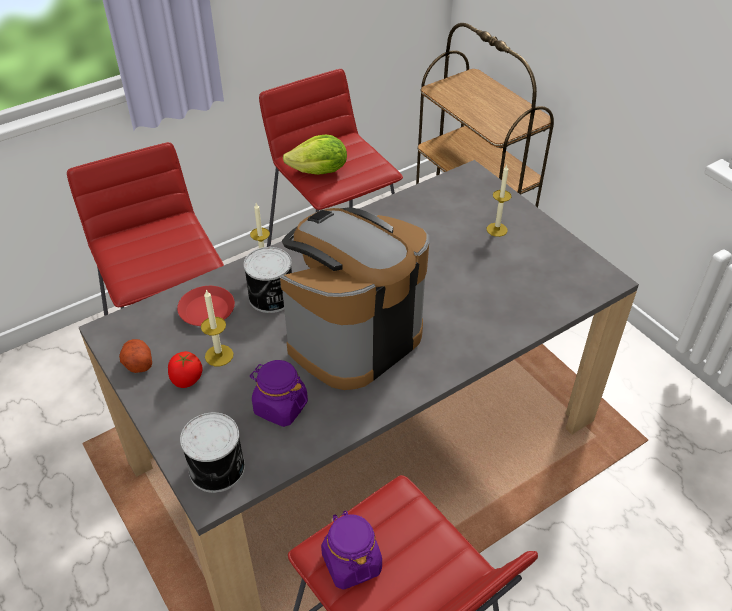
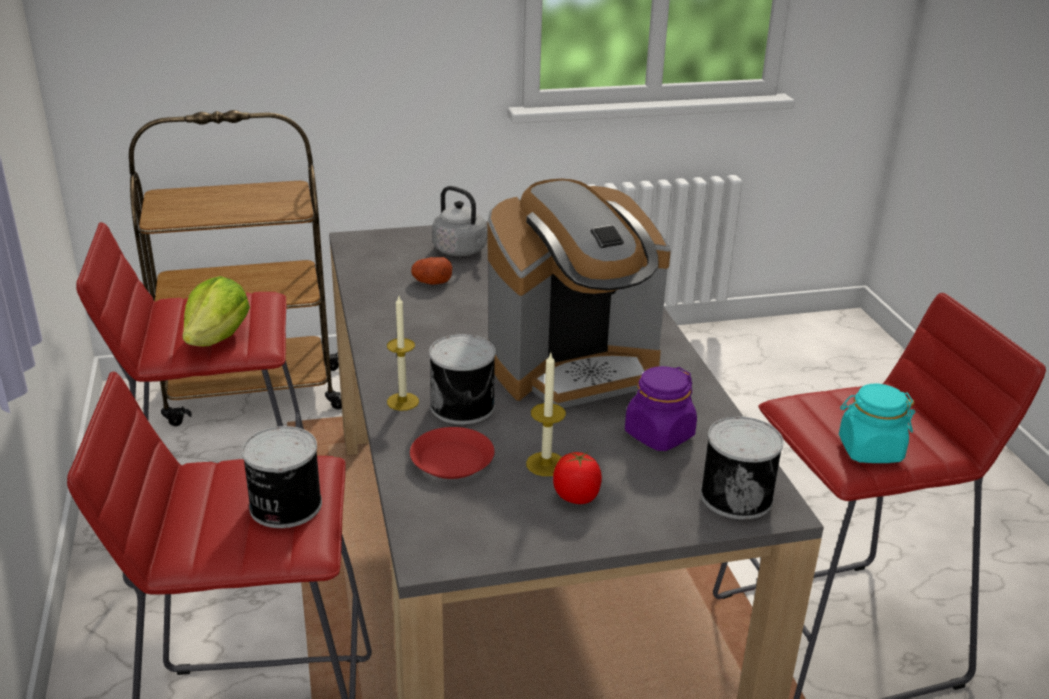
camera: 70 degrees left, 15 degrees down
potato [119,339,152,373] -> potato moved to [411,257,452,285]
coffee machine [280,207,429,390] -> coffee machine turned 90 degrees counterclockwise [488,179,671,408]
purple jar [321,511,382,590] -> turquoise jar [839,384,915,463]
candle [487,165,511,237] -> grey kettle [432,186,488,256]
none -> can [242,426,322,528]

